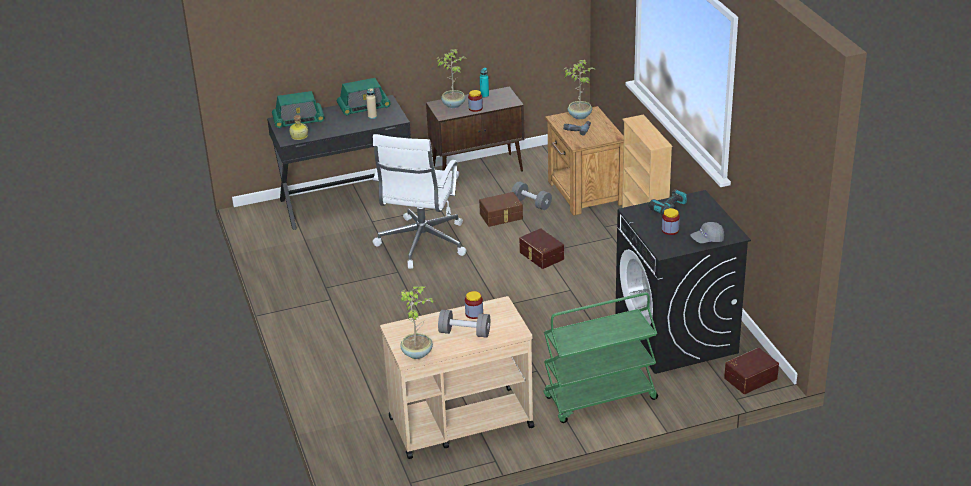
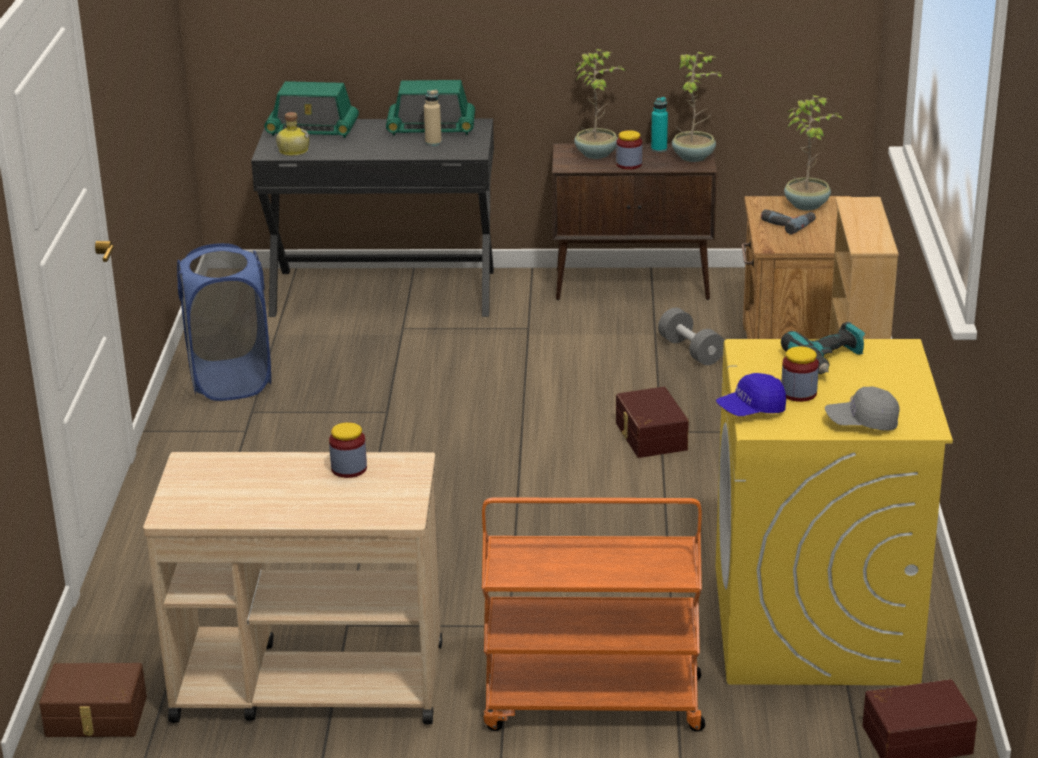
camera: 20 degrees right, 5 degrees down
white office chair [373,134,467,269] -> none
potted plant [399,286,434,359] -> potted plant moved to [672,52,725,162]
grey dumbbell [438,310,490,338] -> none
brown storage box [479,192,523,227] -> brown storage box moved to [39,663,147,737]
green cart [544,292,658,423] -> orange cart [482,498,705,732]
black washing machine [615,190,751,374] -> yellow washing machine [716,339,953,685]
none -> blue laundry basket [177,243,271,401]
none -> blue cap [716,373,786,416]

